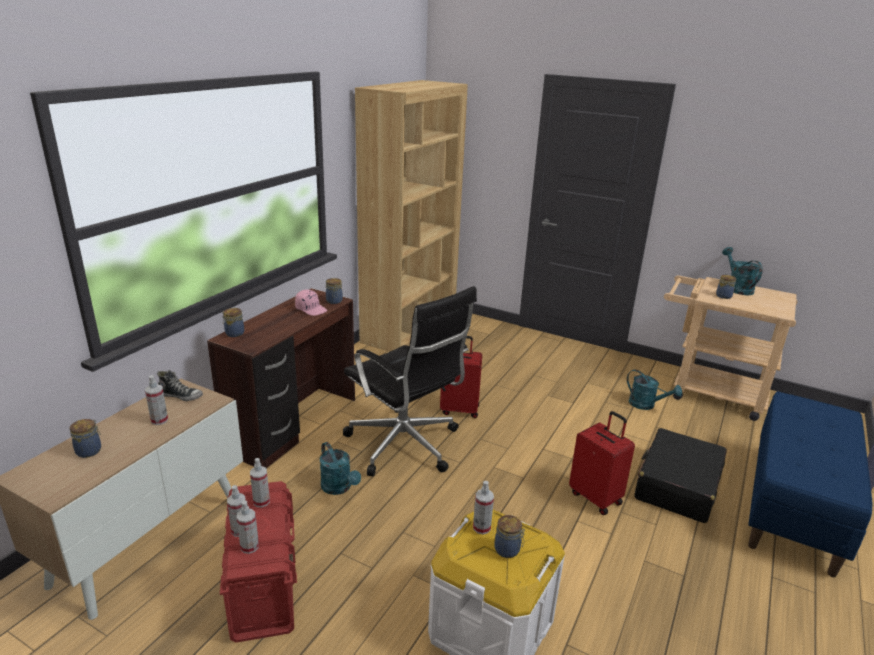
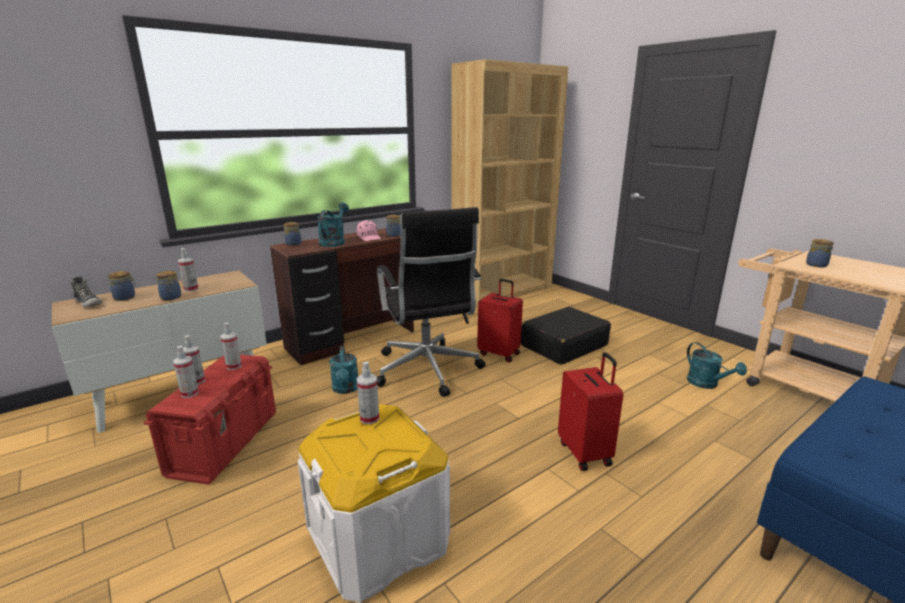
camera: 25 degrees right, 5 degrees down
shoe [157,370,203,401] -> shoe moved to [71,276,102,307]
jar [494,515,525,558] -> jar moved to [156,271,181,300]
black suitcase [634,428,727,523] -> black suitcase moved to [521,307,611,365]
turquoise watering can [722,247,763,295] -> turquoise watering can moved to [317,202,349,247]

